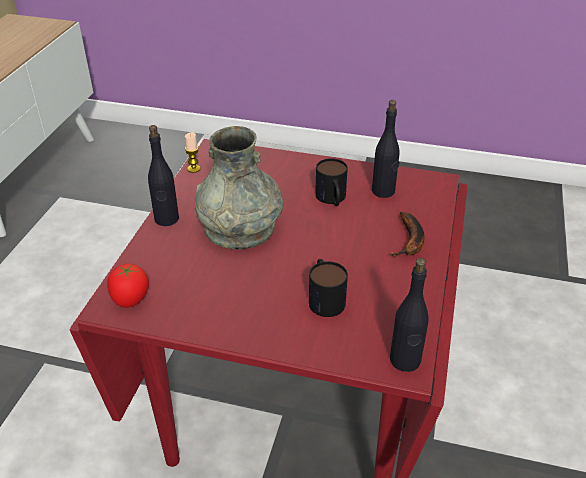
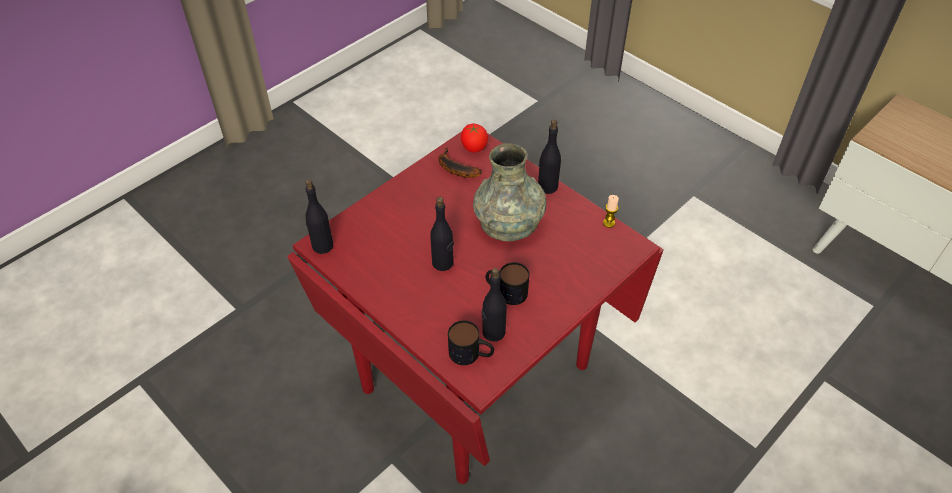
camera: 120 degrees right, 10 degrees up
mug [309,259,348,317] -> mug moved to [448,320,494,365]
banana [389,212,424,257] -> banana moved to [438,147,482,178]
none -> black bottle [430,197,454,271]

